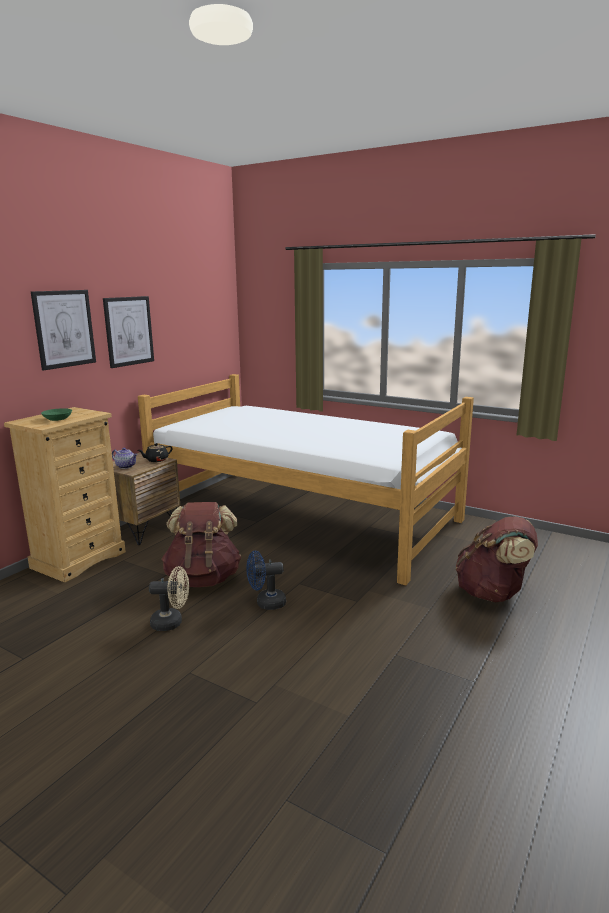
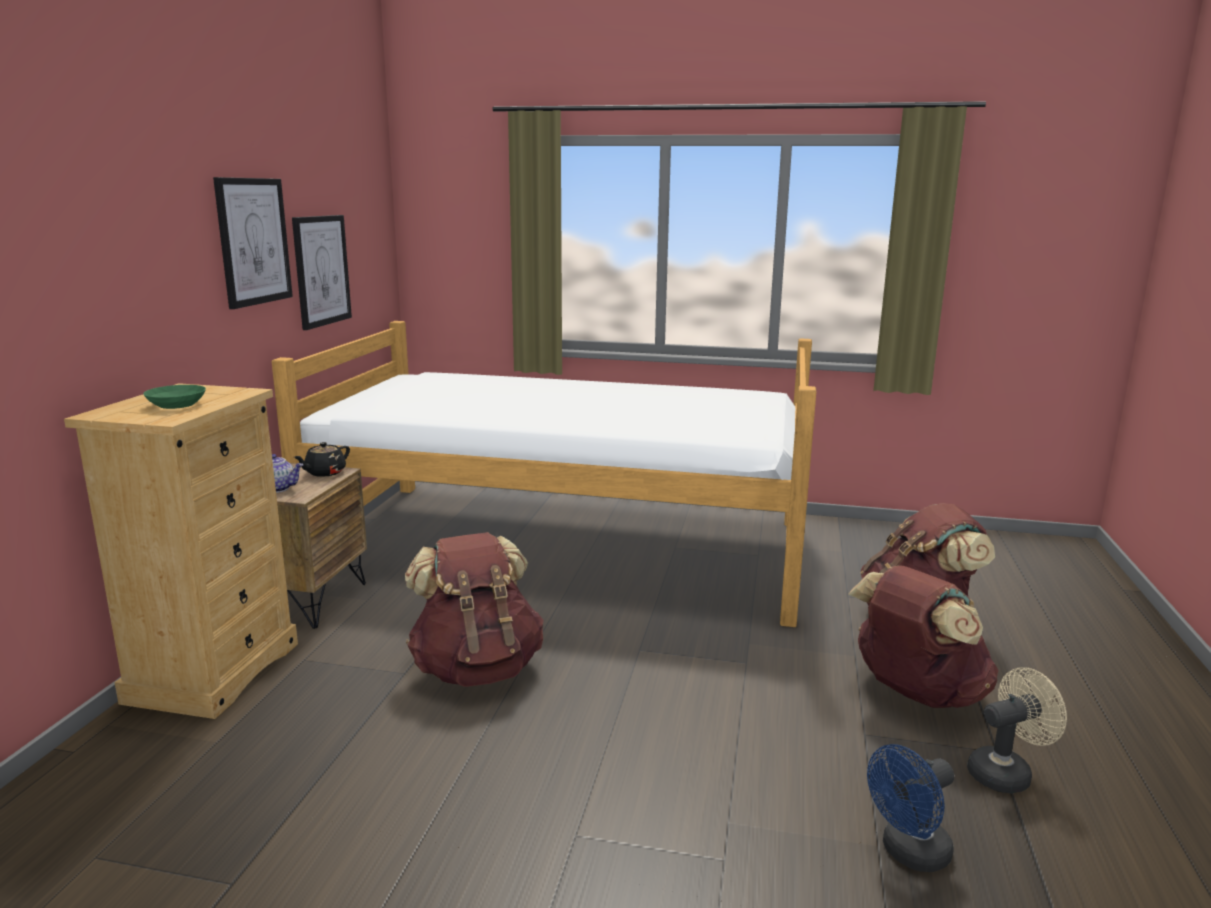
camera: 20 degrees left, 0 degrees up
picture [31,290,96,370] -> picture moved to [292,215,352,330]
beige fan [149,566,189,631] -> beige fan moved to [967,667,1067,793]
blue fan [246,551,286,610] -> blue fan moved to [867,744,954,872]
none -> brown backpack [849,566,999,708]

